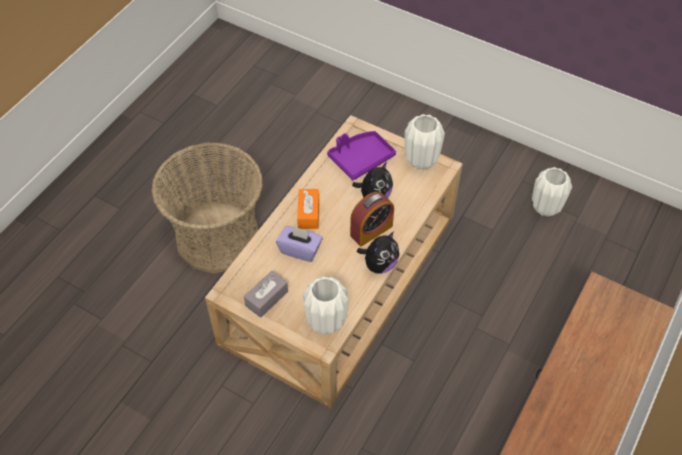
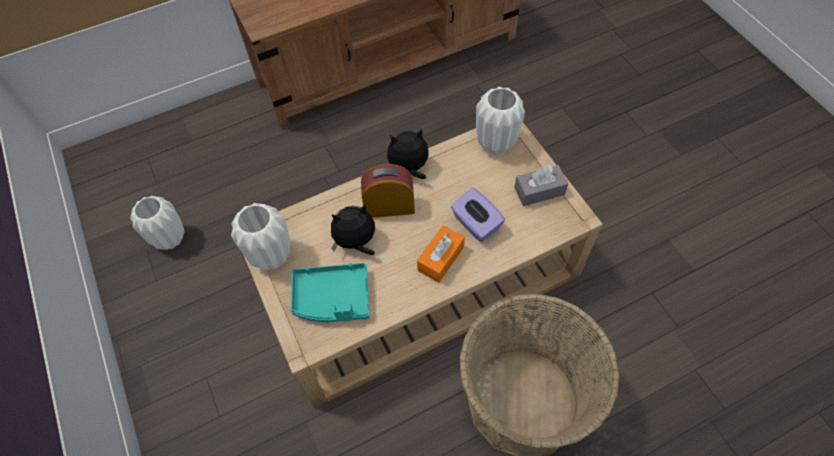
camera: 145 degrees left, 5 degrees up
purple tray [327,131,396,180] -> turquoise tray [291,263,369,322]

